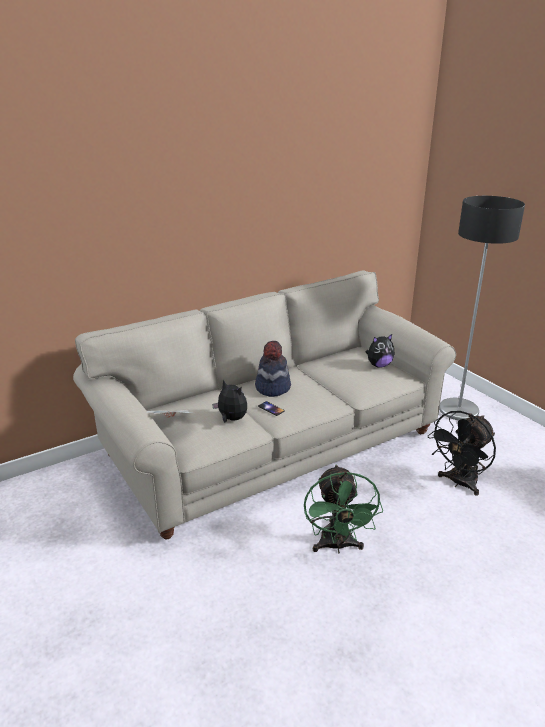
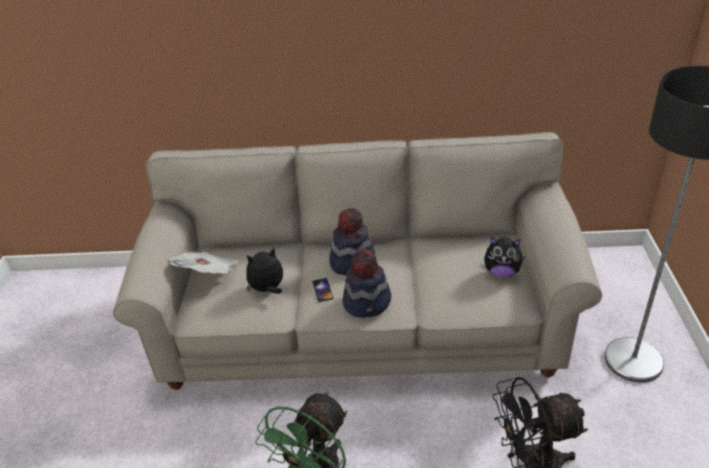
camera: 35 degrees right, 10 degrees up
plush toy [212,380,247,422] -> plush toy turned 90 degrees counterclockwise [246,248,283,294]
none -> hat [343,248,391,318]

